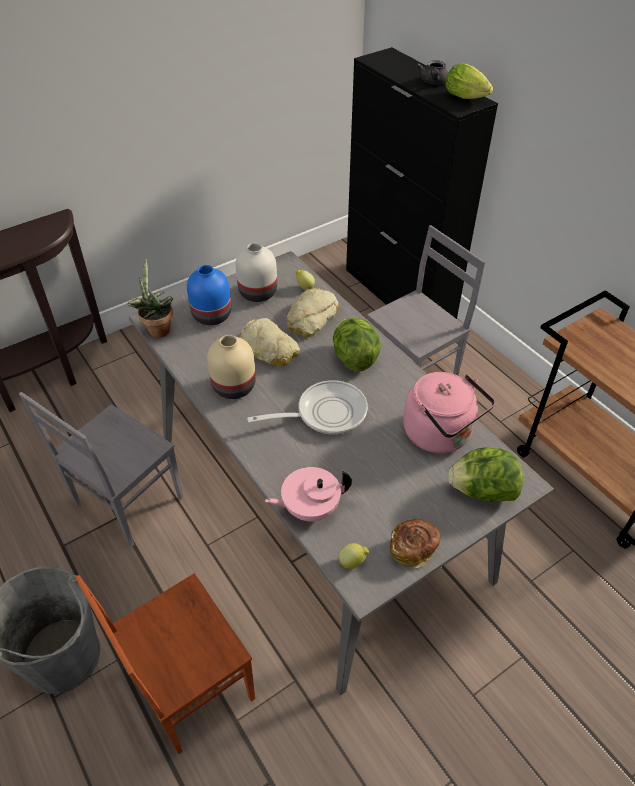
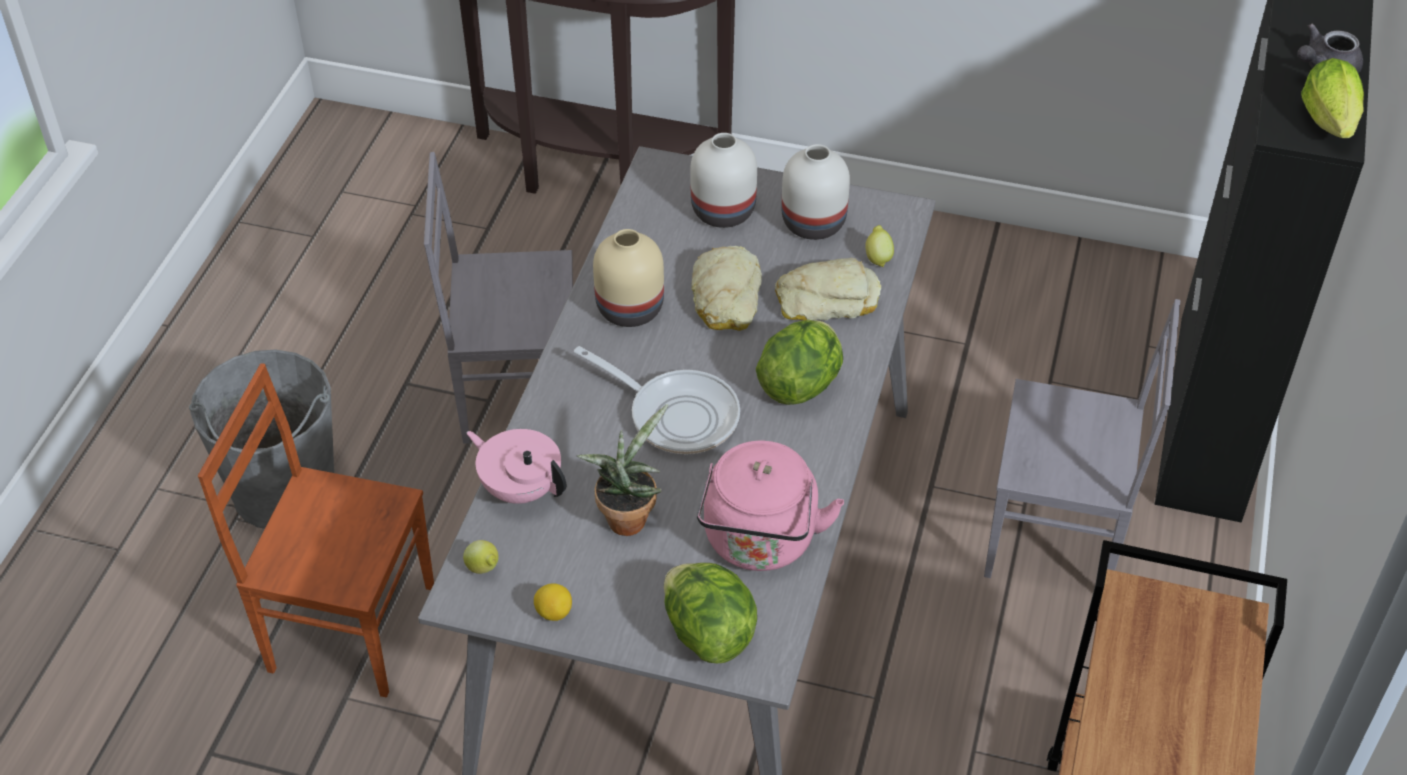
camera: 50 degrees right, 0 degrees up
potted plant [128,259,173,338] -> potted plant moved to [577,404,668,536]
blue vase [187,265,231,325] -> white vase [690,133,757,228]
bread [390,519,441,568] -> lemon [534,584,572,621]

